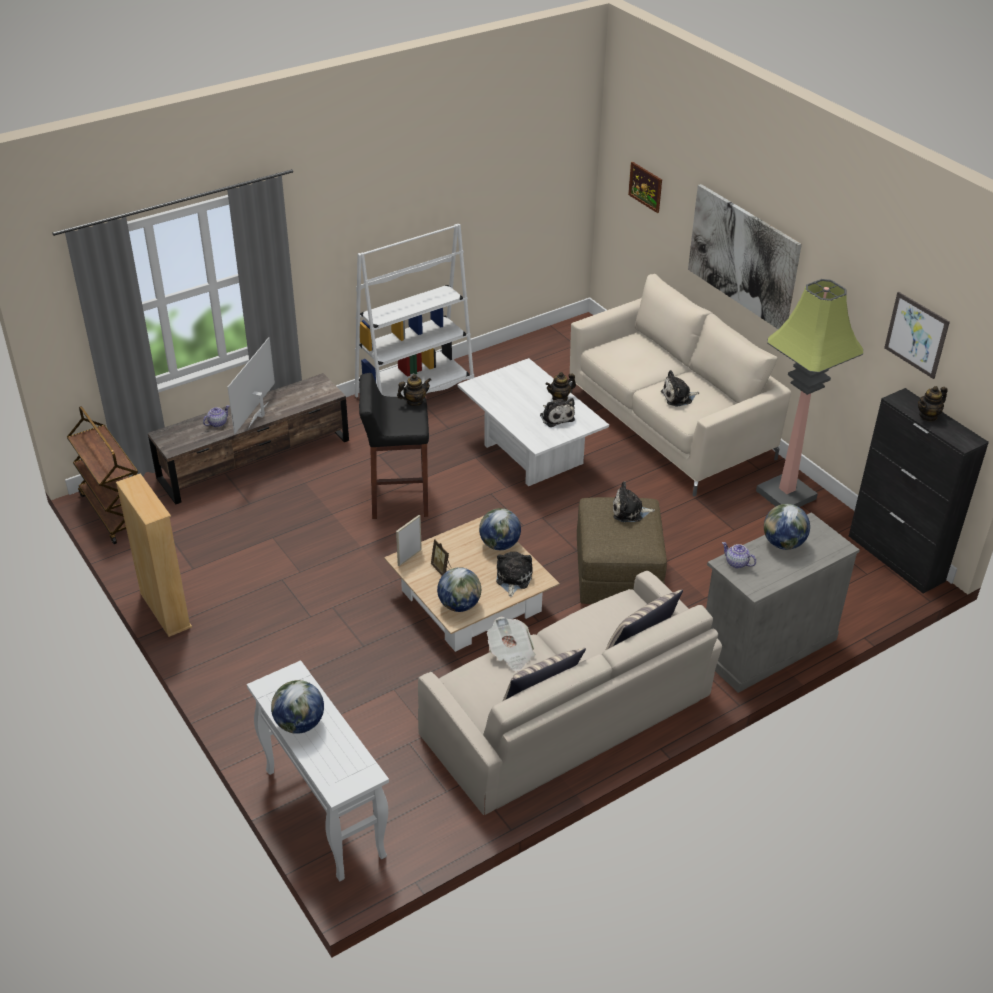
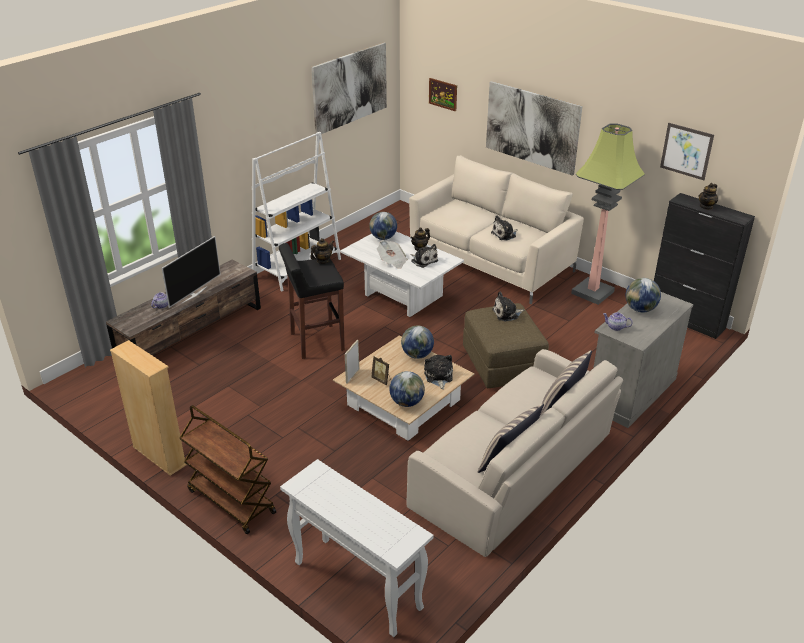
camera: 15 degrees left, 5 degrees down
brown cart [67,406,138,544] -> brown cart moved to [179,405,276,534]
television [228,337,275,434] -> television turned 150 degrees counterclockwise [162,236,220,308]
globe [271,680,324,734] -> globe moved to [369,212,397,240]
newspaper [487,616,536,672] -> newspaper moved to [377,240,408,269]
none -> picture [311,42,387,134]

